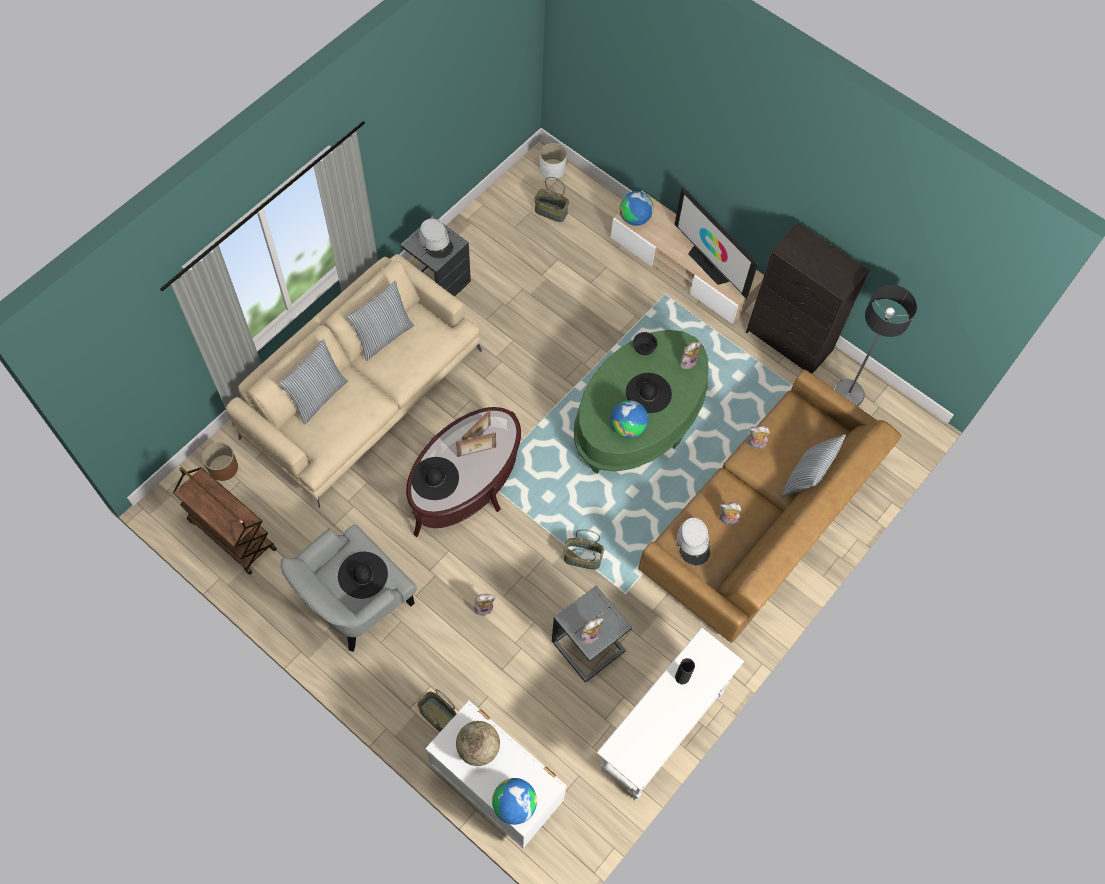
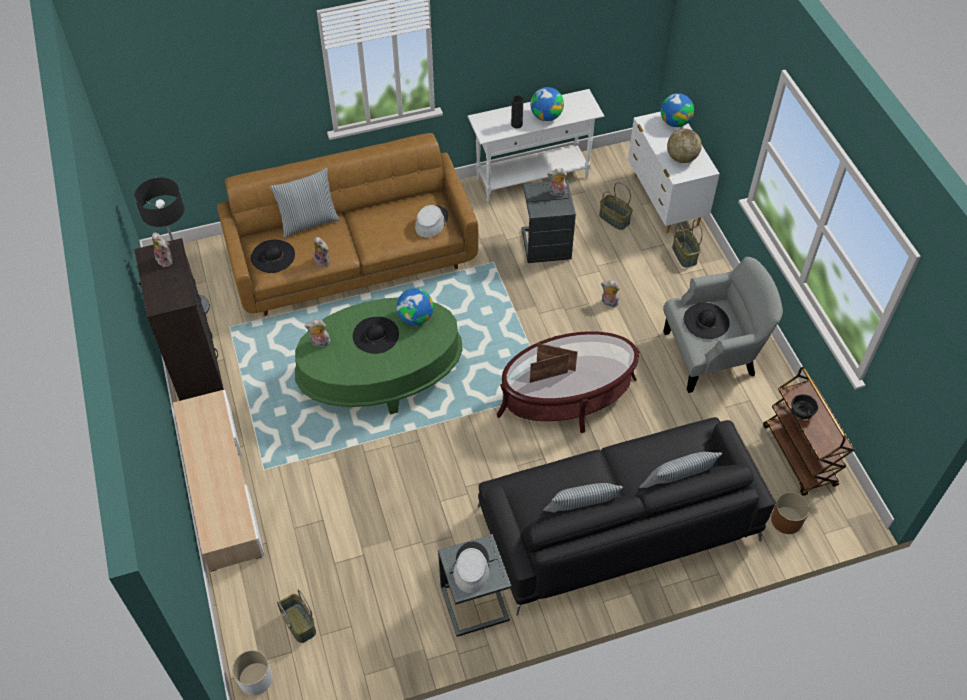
camera: 145 degrees left, 10 degrees down
beige sofa [226,254,482,508] -> black sofa [477,417,776,616]
black hat [411,457,459,500] -> black hat moved to [251,240,295,273]
basket [564,529,604,570] -> basket moved to [599,182,633,230]
globe [619,191,653,226] -> globe moved to [530,87,564,121]
black bowl [633,332,657,355] -> black bowl moved to [791,394,818,419]
television [674,187,758,299] -> none
plush toy [719,502,742,525] -> plush toy moved to [152,232,172,267]

